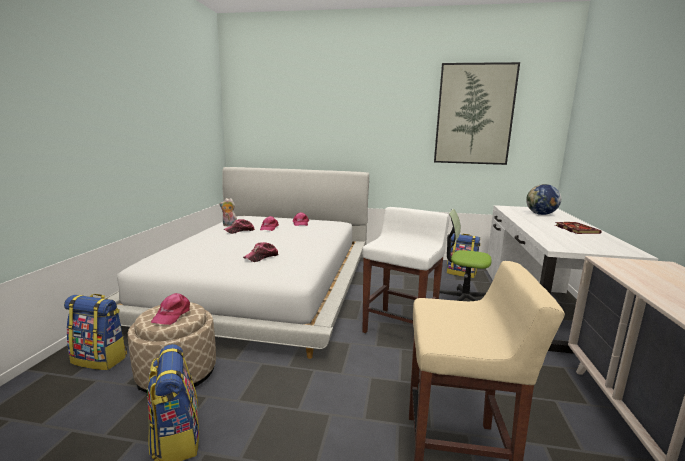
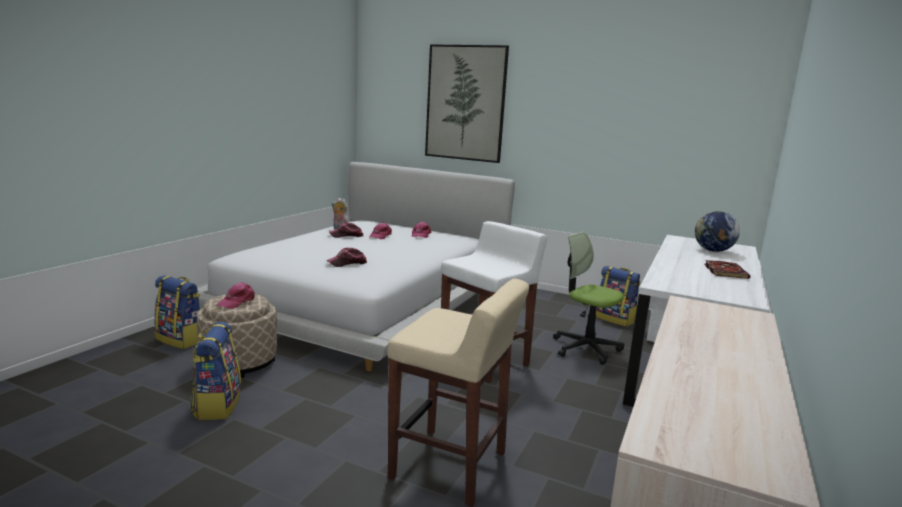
camera: 15 degrees right, 0 degrees up
picture [434,62,520,165] -> picture moved to [425,44,509,163]

